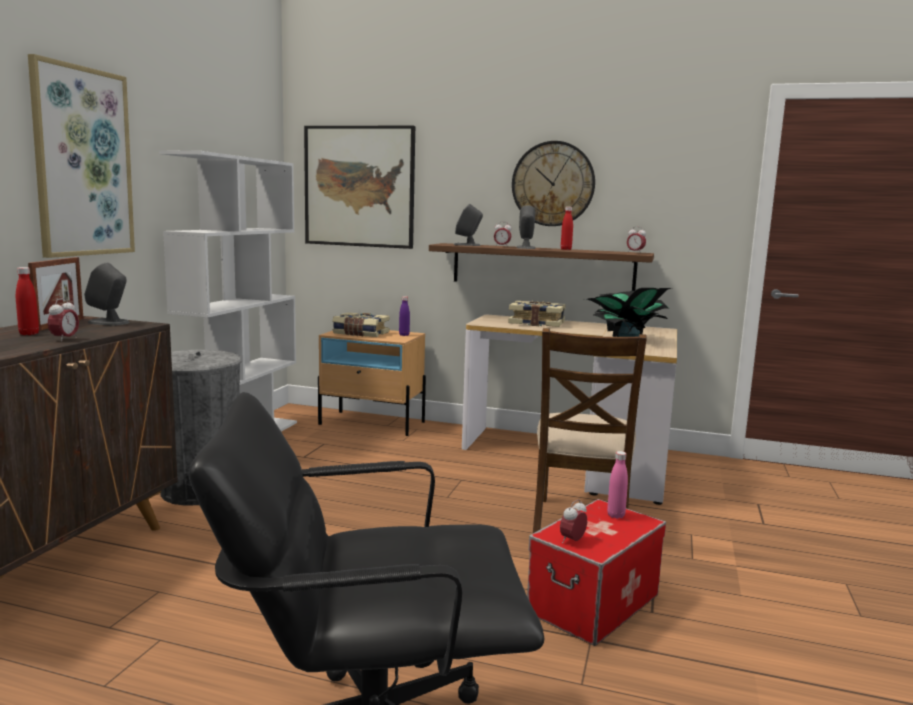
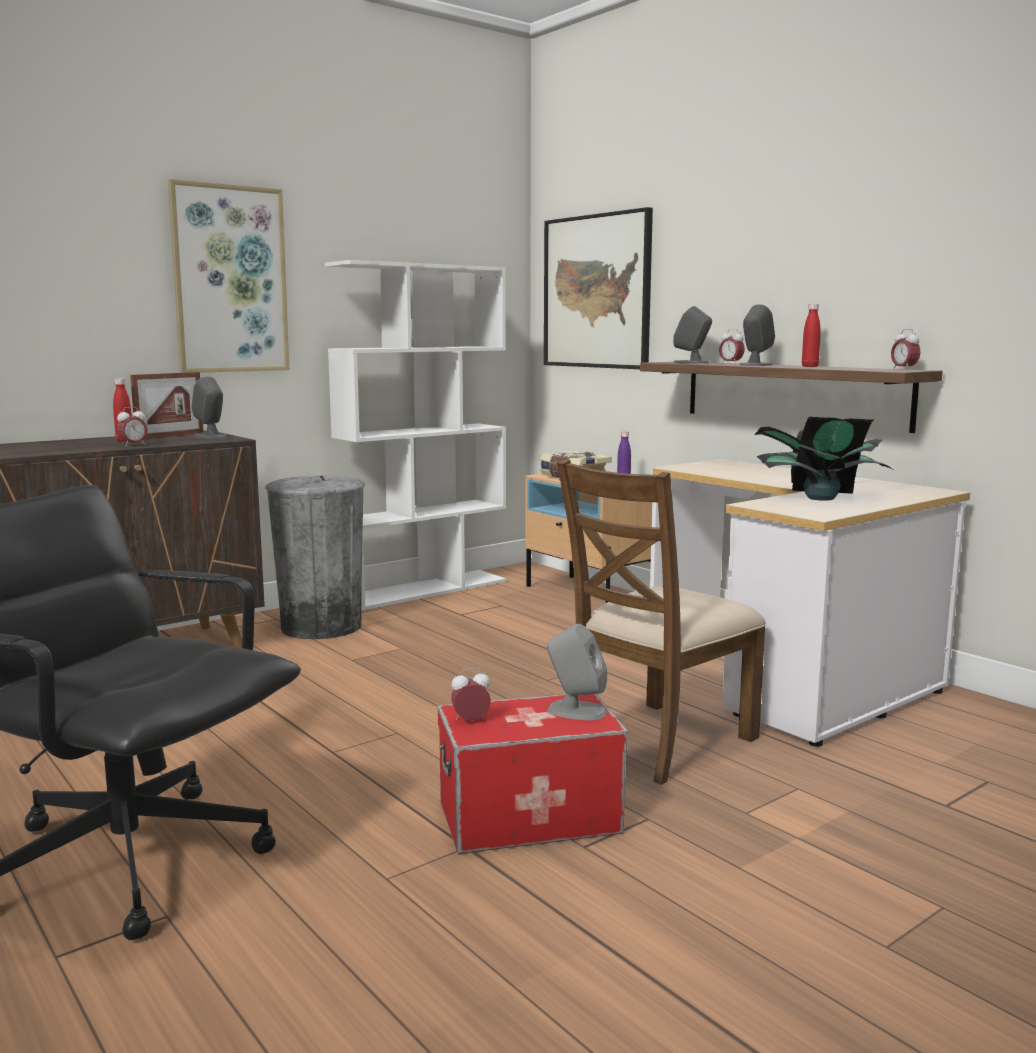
camera: 35 degrees right, 0 degrees up
book [508,301,565,327] -> none
wall clock [512,141,595,226] -> none
pink bottle [607,451,628,519] -> grey speaker [547,624,607,720]

